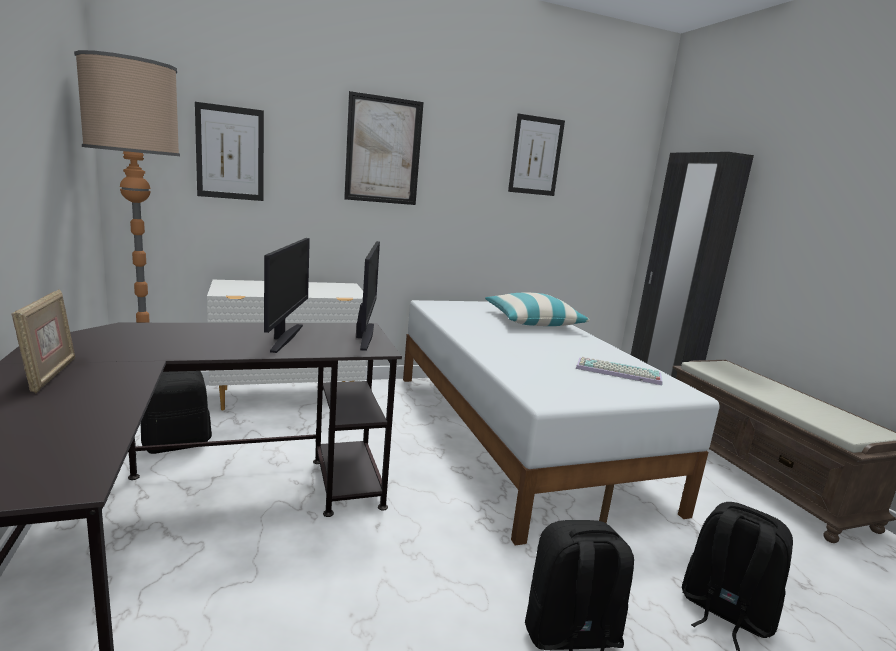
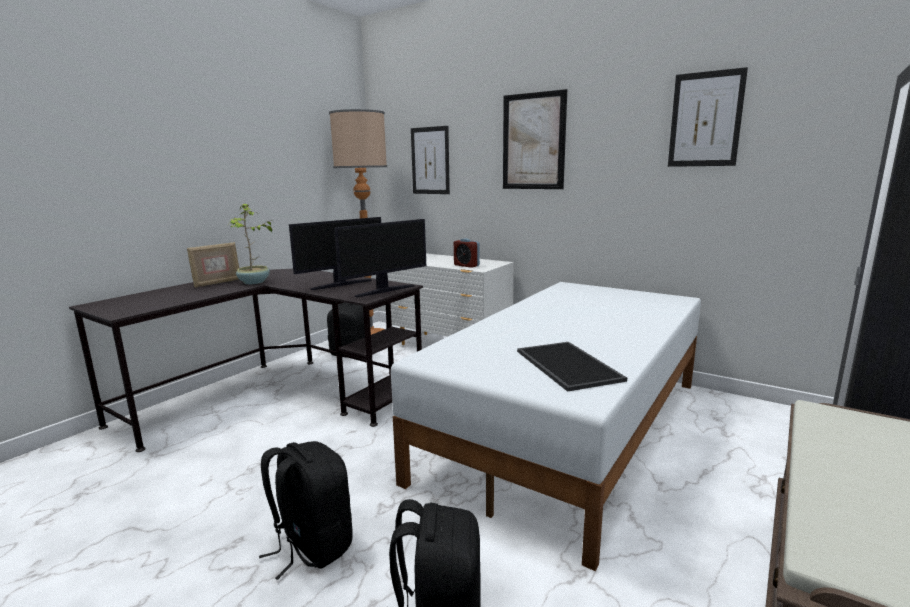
camera: 55 degrees right, 0 degrees up
pillow [485,293,590,326] -> none
keyboard [576,357,663,385] -> tray [517,342,627,392]
none -> potted plant [230,204,273,284]
none -> alarm clock [454,238,480,268]

